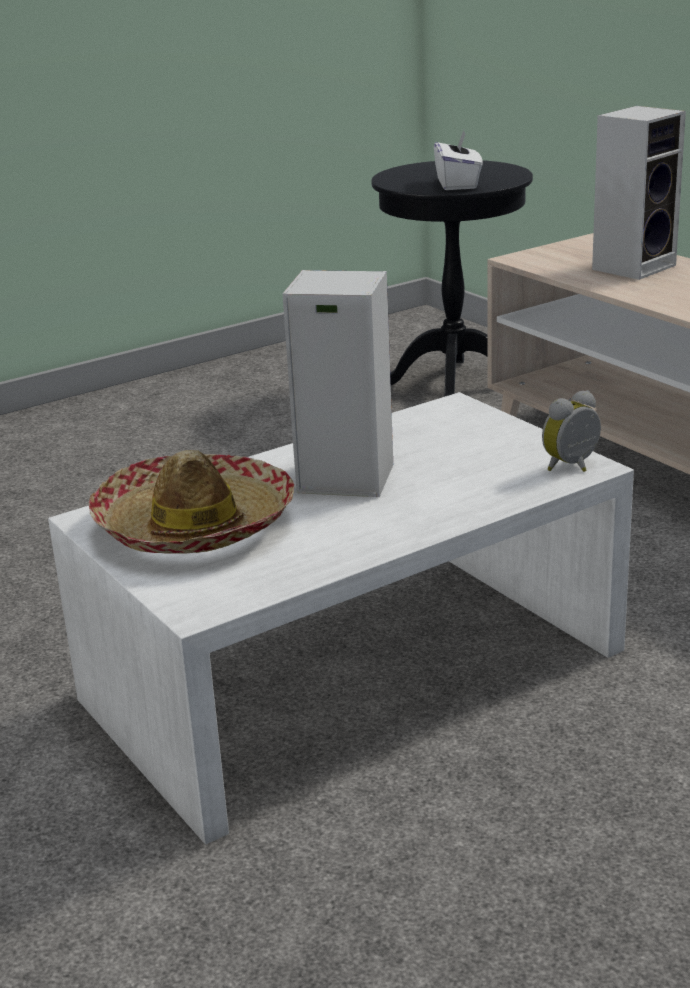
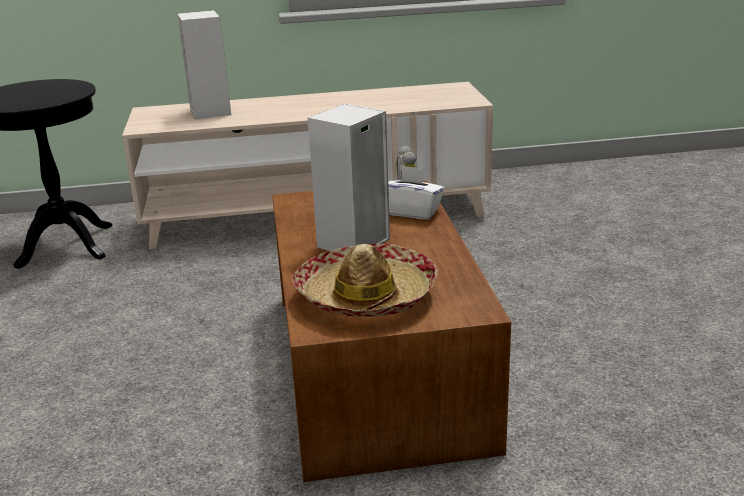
camera: 65 degrees left, 0 degrees up
white coffee table [48,392,634,844] -> brown coffee table [272,180,511,482]
white tissue box [434,130,483,190] -> white tissue box moved to [388,165,445,220]

